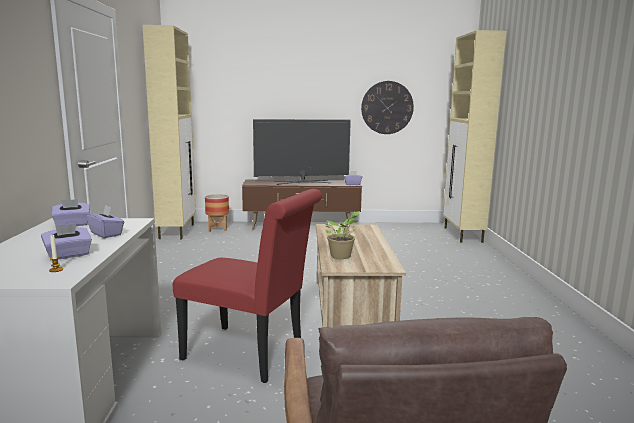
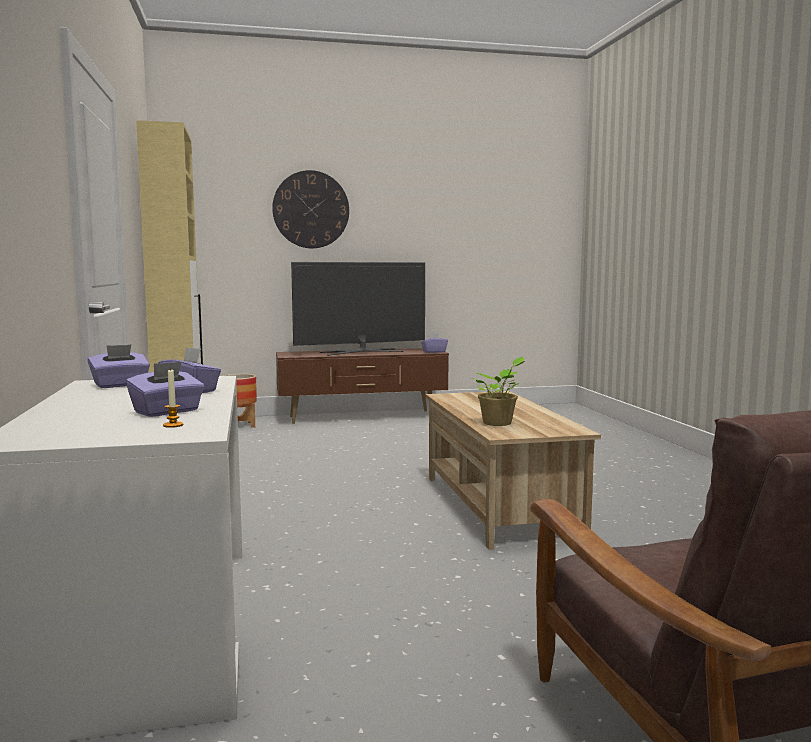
camera: 10 degrees left, 5 degrees down
red chair [173,189,322,383] -> none
wall clock [361,81,414,134] -> wall clock moved to [272,170,349,248]
beige cabinet [443,30,506,243] -> none

